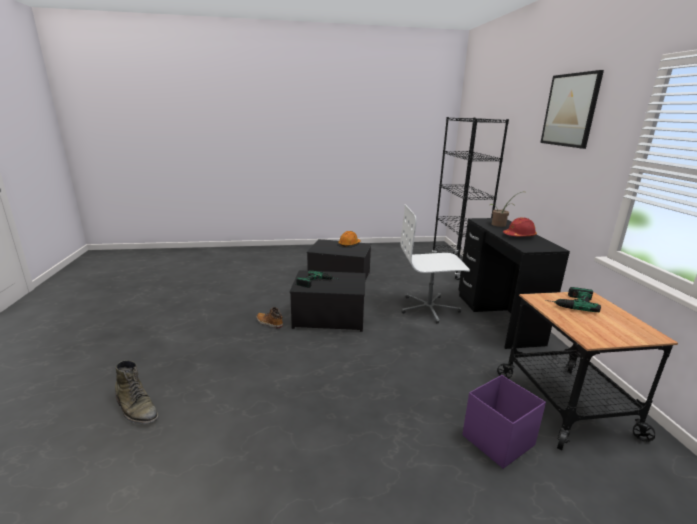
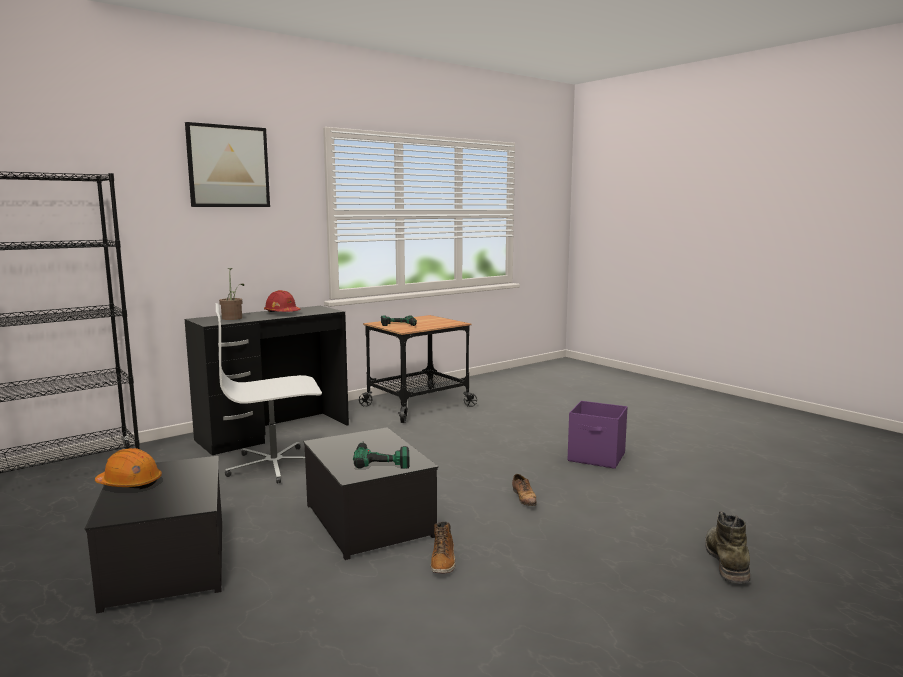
camera: 120 degrees left, 10 degrees down
white office chair [400,204,470,324] -> white office chair turned 105 degrees clockwise [216,303,322,484]
purple storage box [463,375,546,469] -> purple storage box moved to [568,401,627,469]
none -> shoe [512,474,537,506]

